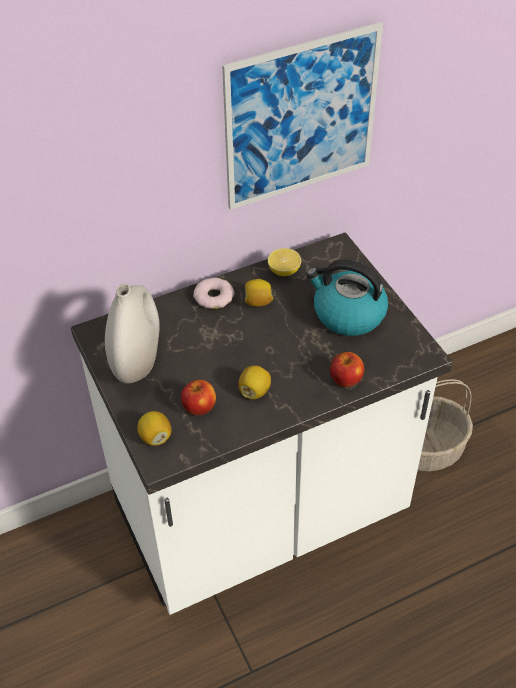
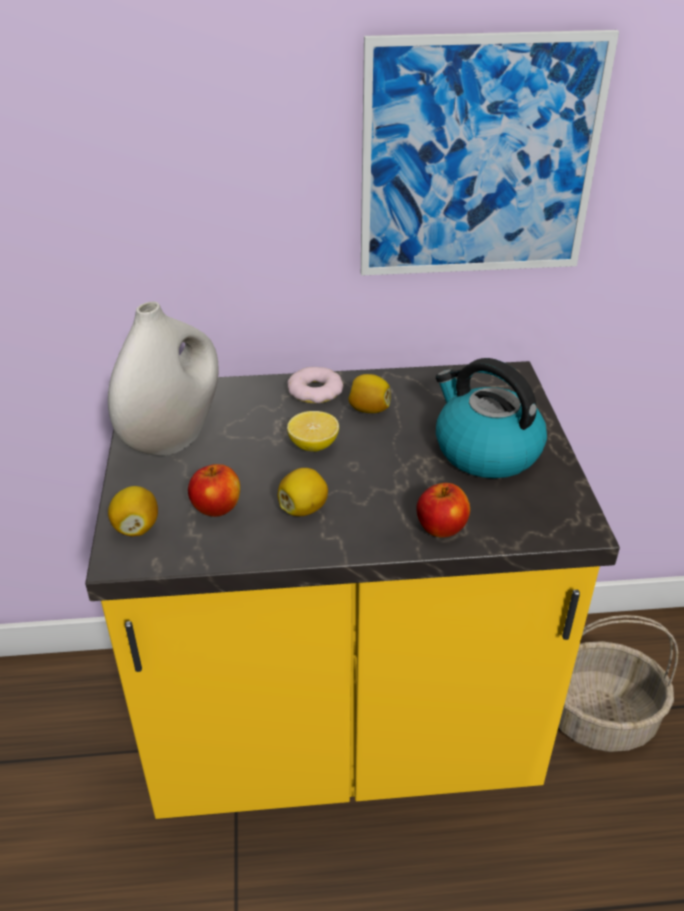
camera: 20 degrees right, 10 degrees down
white counter [71,233,453,615] -> yellow counter [85,361,620,819]
lemon [268,248,301,276] -> lemon moved to [287,411,339,452]

